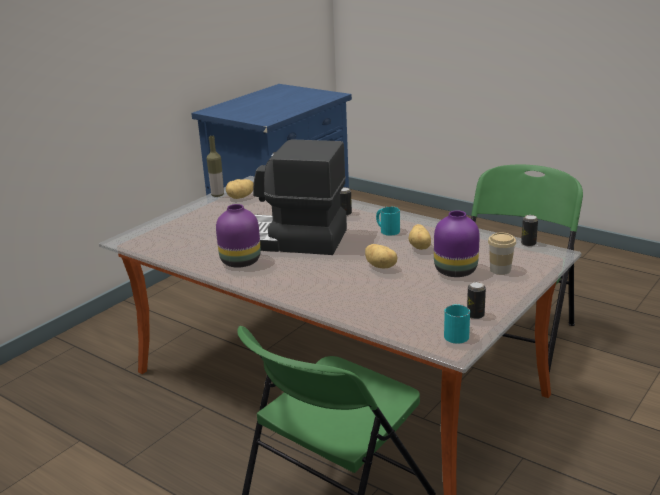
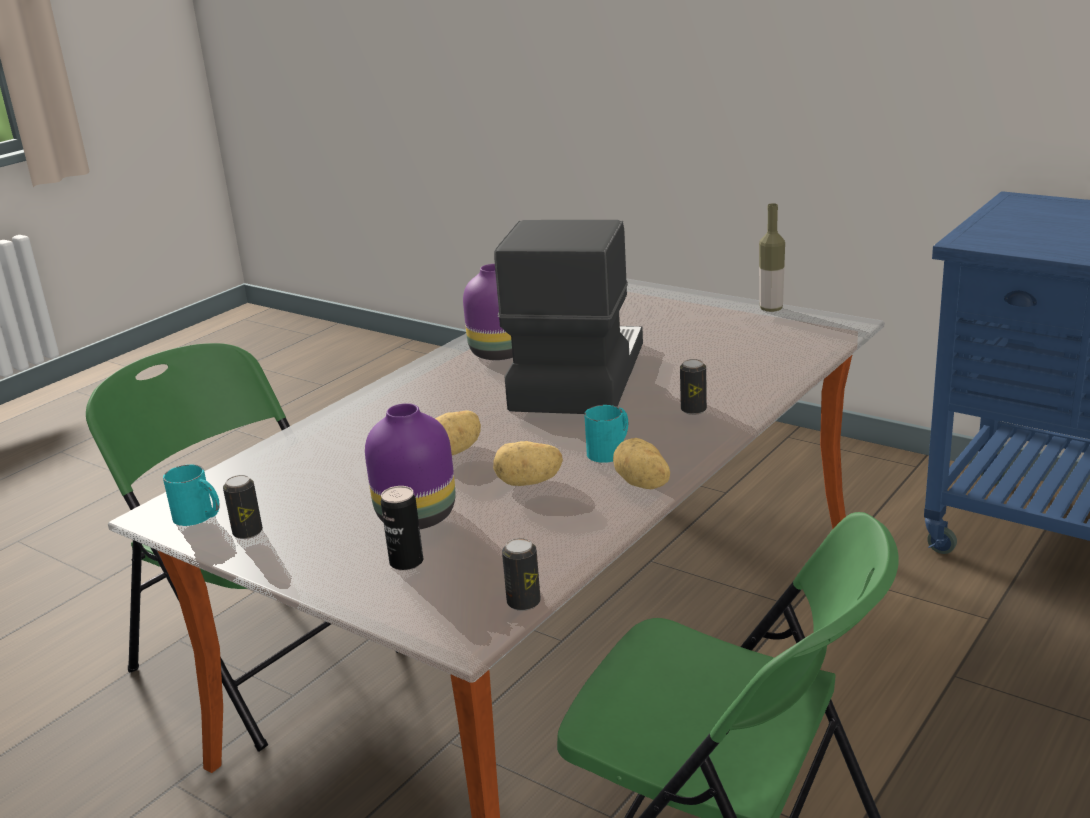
camera: 90 degrees right, 0 degrees up
potato [226,179,253,199] -> potato moved to [613,438,670,489]
cup [488,232,516,275] -> can [381,486,423,571]

